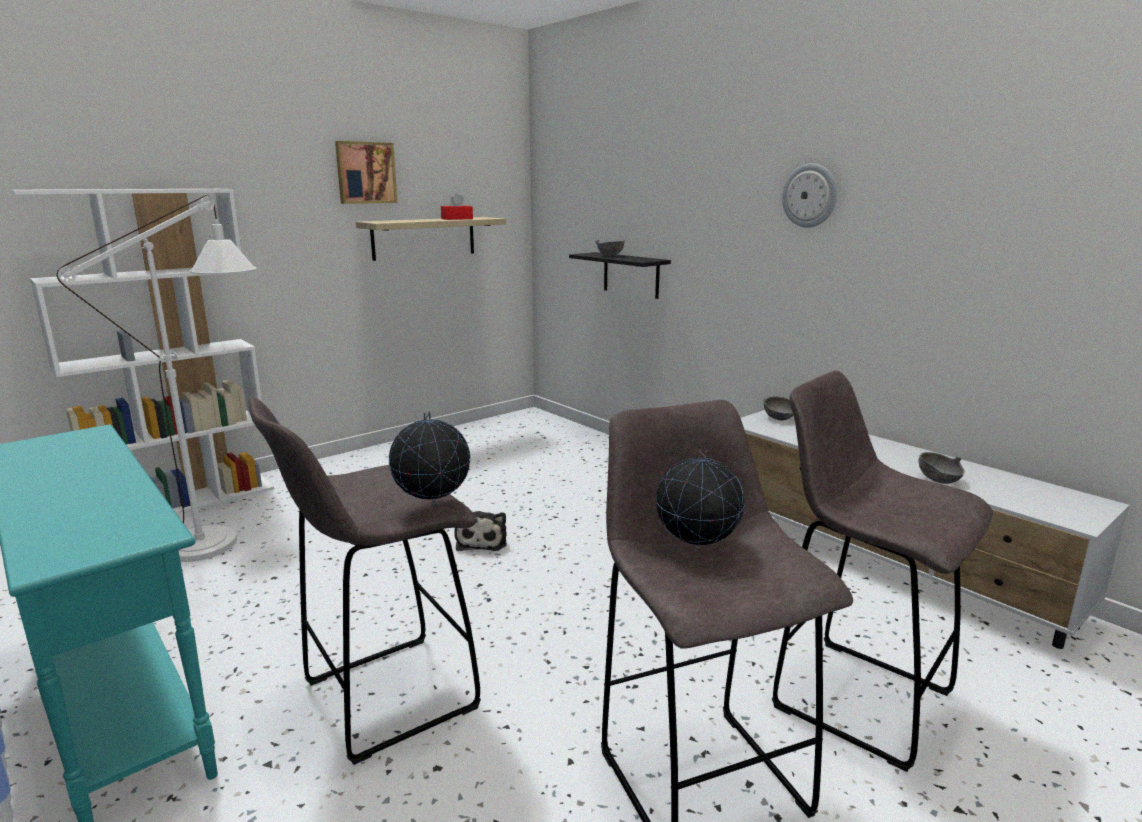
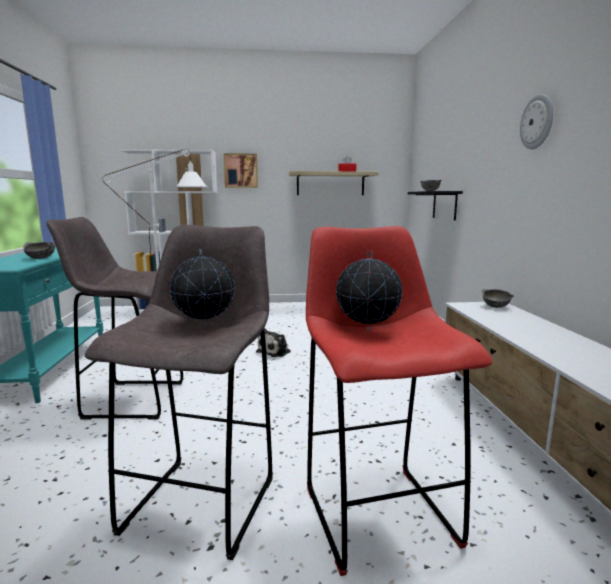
camera: 35 degrees right, 5 degrees down
picture [335,141,398,204] -> picture moved to [224,153,258,188]
globe [389,411,470,507] -> globe moved to [336,251,403,332]
grey stool [772,370,993,772] -> red stool [306,226,492,576]
grey bowl [919,452,965,484] -> grey bowl moved to [23,242,55,259]

